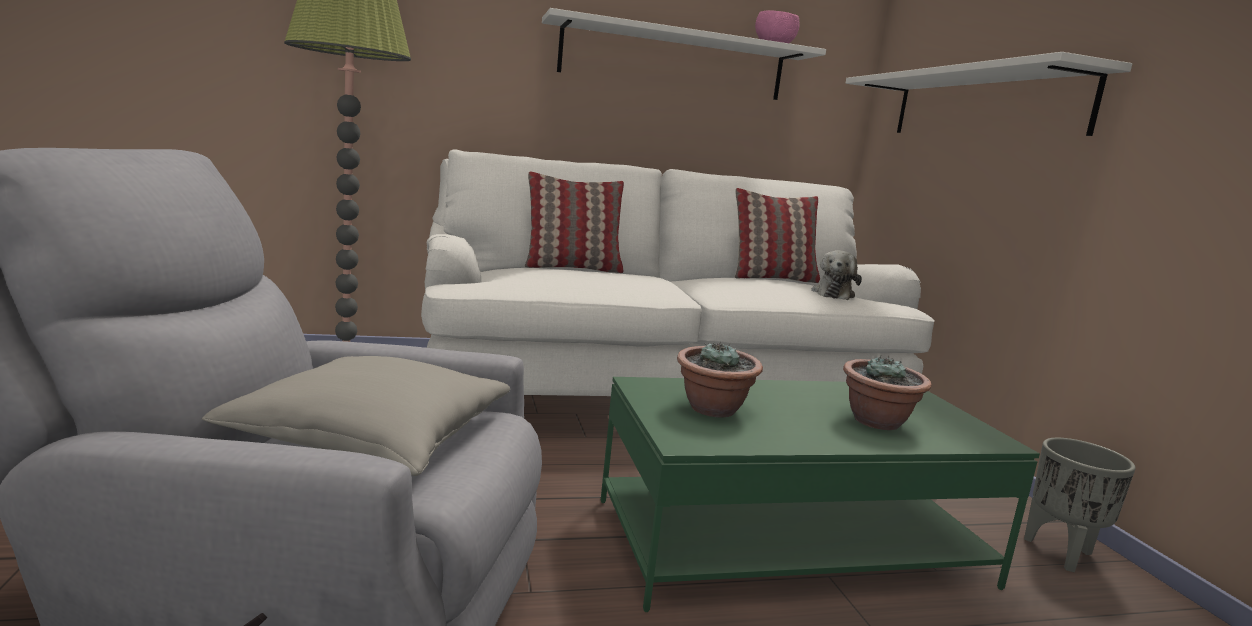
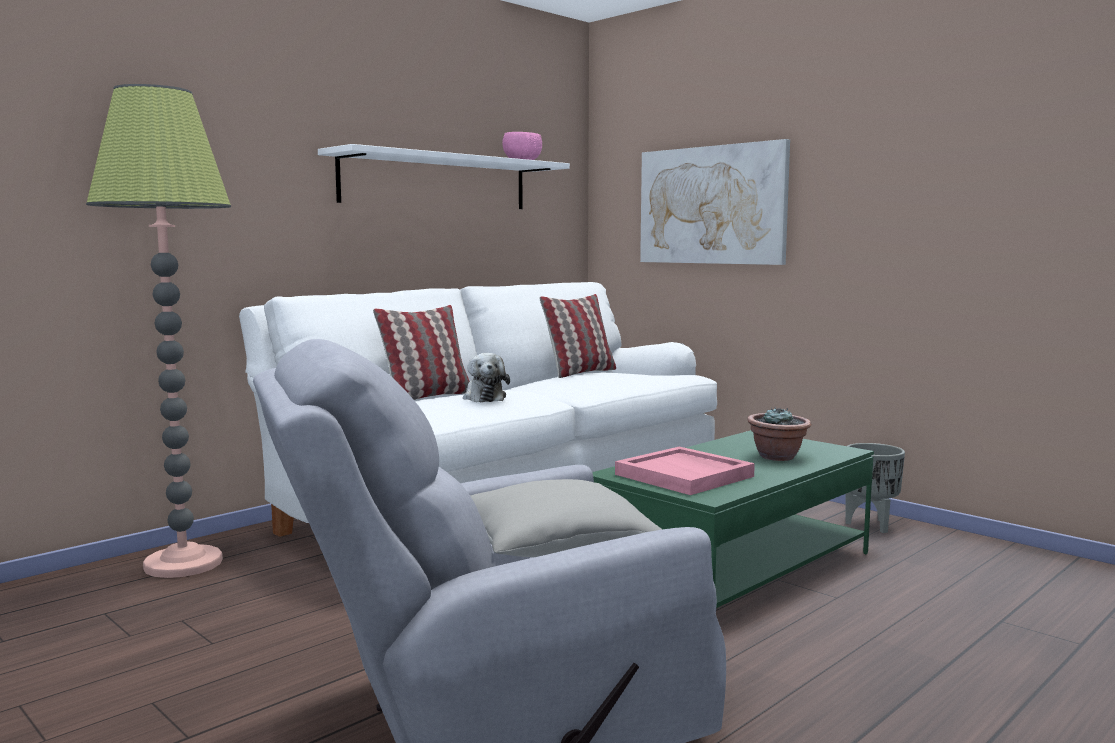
camera: 30 degrees left, 5 degrees down
potted plant [677,341,763,417] -> pink tray [615,447,755,495]
plush toy [811,250,862,300] -> plush toy moved to [463,353,510,402]
white shelf [846,52,1132,136] -> picture [640,139,790,265]

